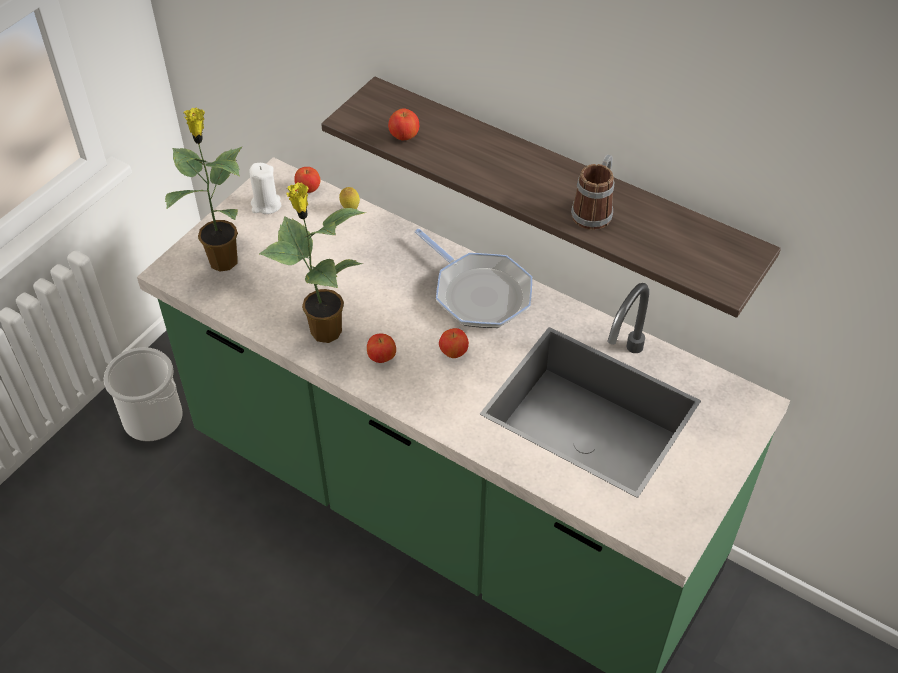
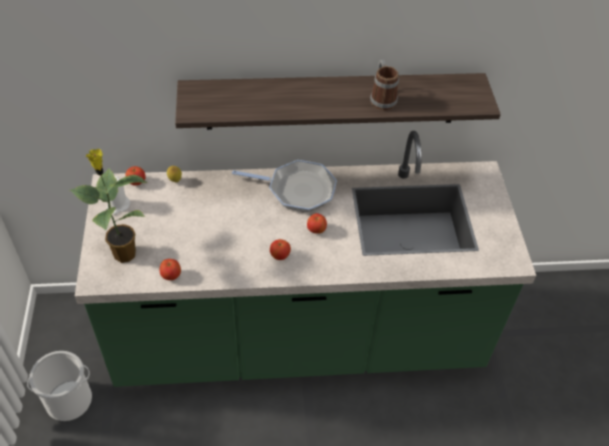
camera: 40 degrees left, 0 degrees up
potted plant [259,182,367,343] -> none
apple [388,108,419,140] -> apple moved to [160,259,181,280]

